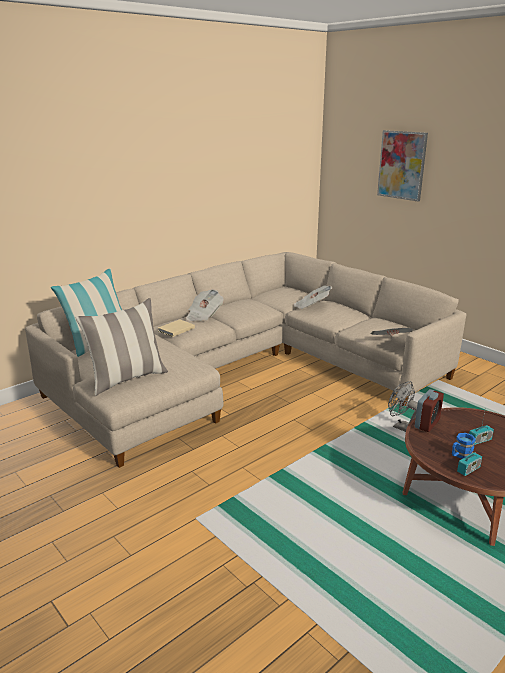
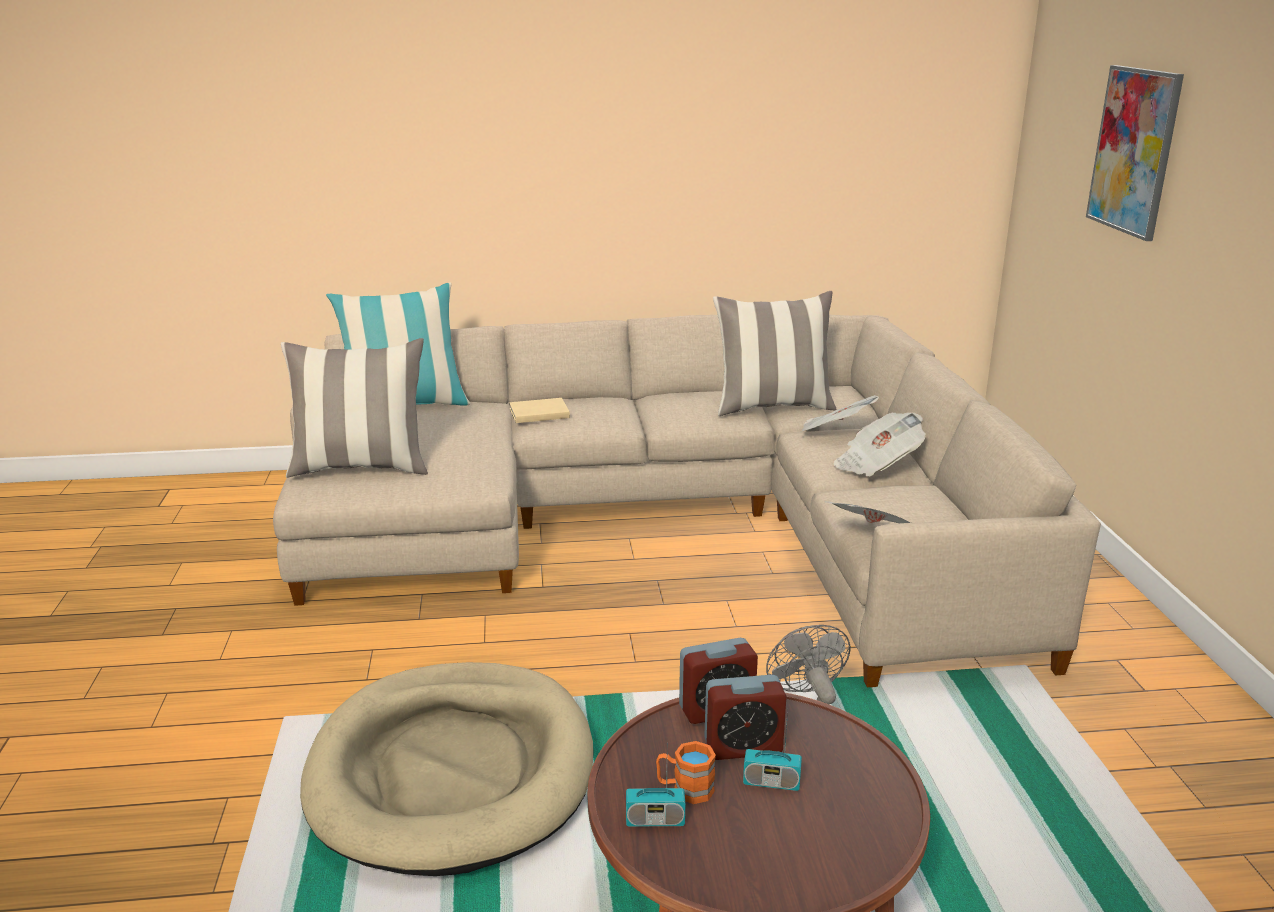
camera: 35 degrees right, 0 degrees up
newspaper [186,289,224,321] -> newspaper moved to [833,412,926,476]
blue mug [452,433,476,459] -> orange mug [656,741,716,804]
none -> beige dog bed [300,662,594,876]
none -> alarm clock [704,675,787,760]
none -> pillow [713,291,836,416]

